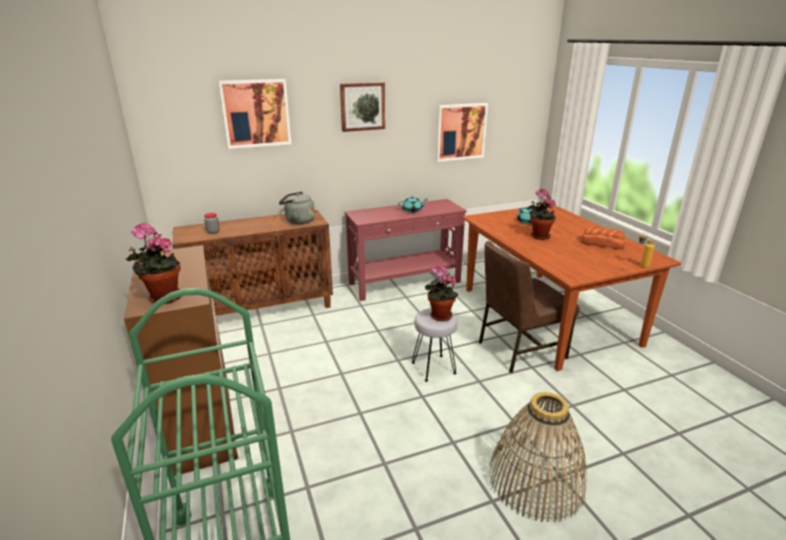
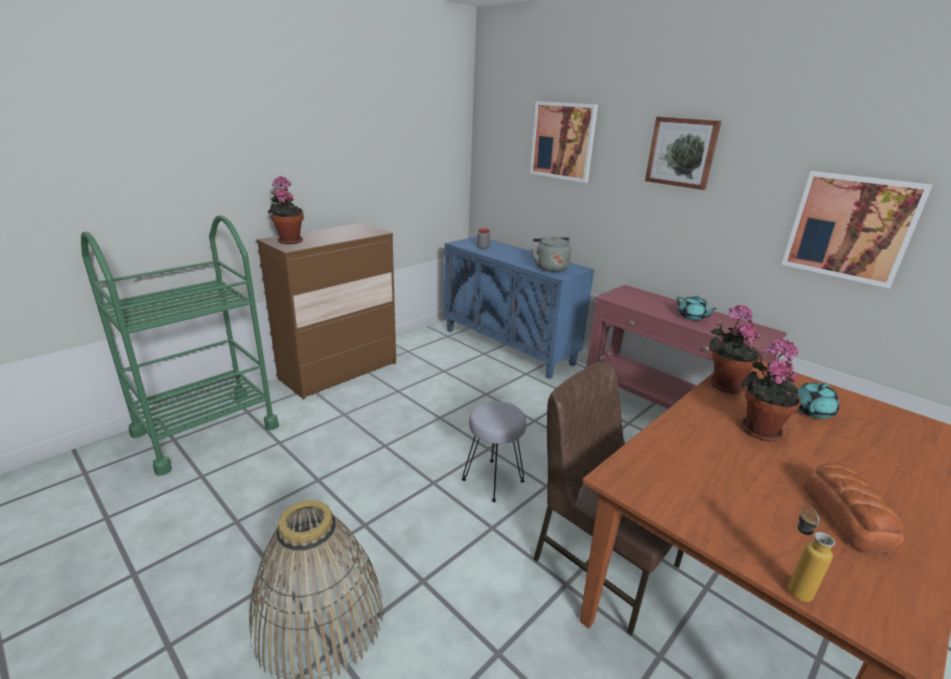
camera: 65 degrees right, 0 degrees up
brown cabinet [173,210,333,316] -> blue cabinet [444,236,594,379]
potted plant [425,265,458,321] -> potted plant moved to [709,305,760,394]

